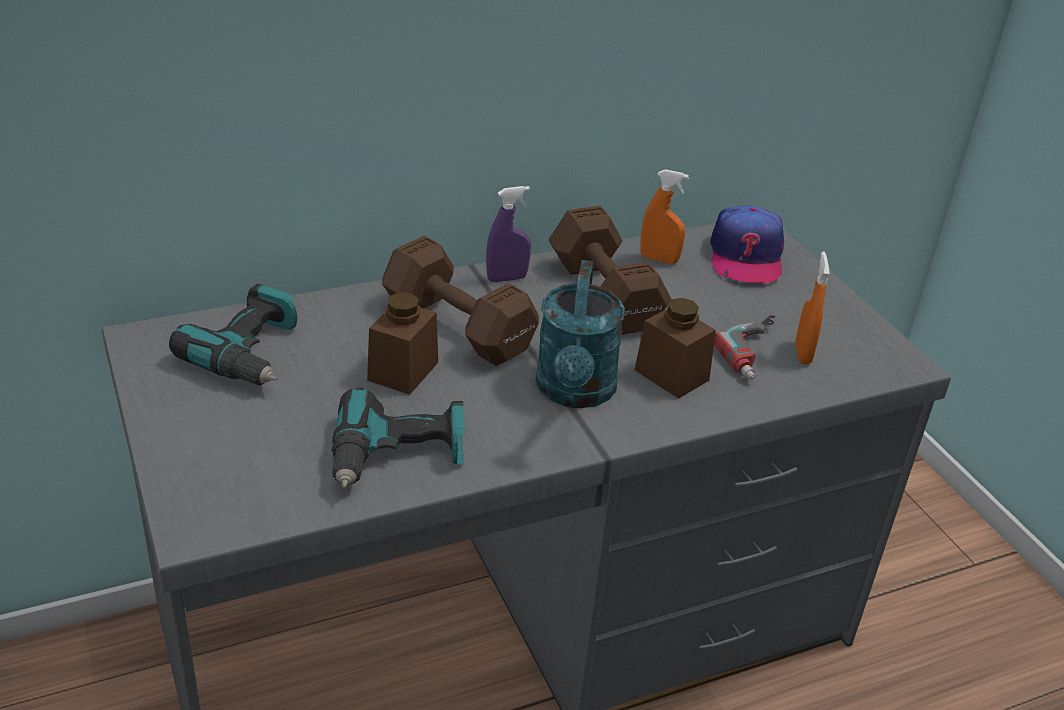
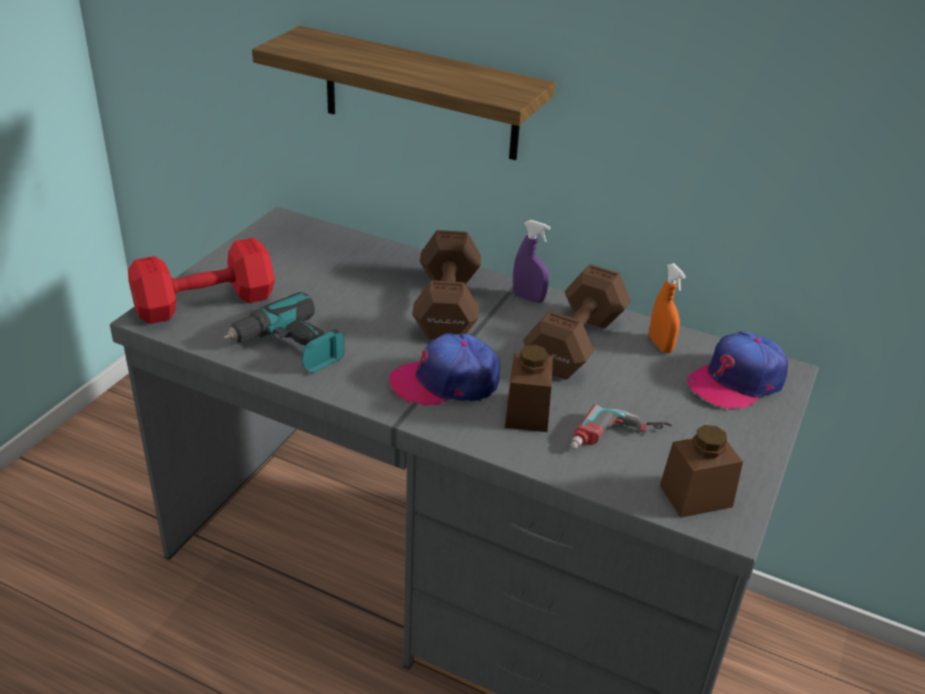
camera: 50 degrees right, 0 degrees up
power drill [169,284,297,386] -> none
brown jar [367,292,438,395] -> brown jar moved to [660,425,743,518]
turquoise watering can [536,260,625,408] -> cap [389,333,500,406]
orange spray bottle [796,252,830,364] -> none
none -> red dumbbell [128,238,275,324]
none -> shelf [252,26,555,160]

